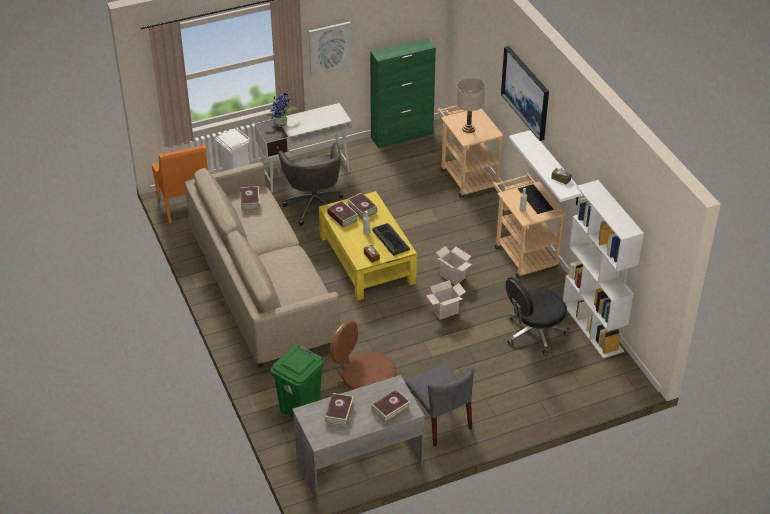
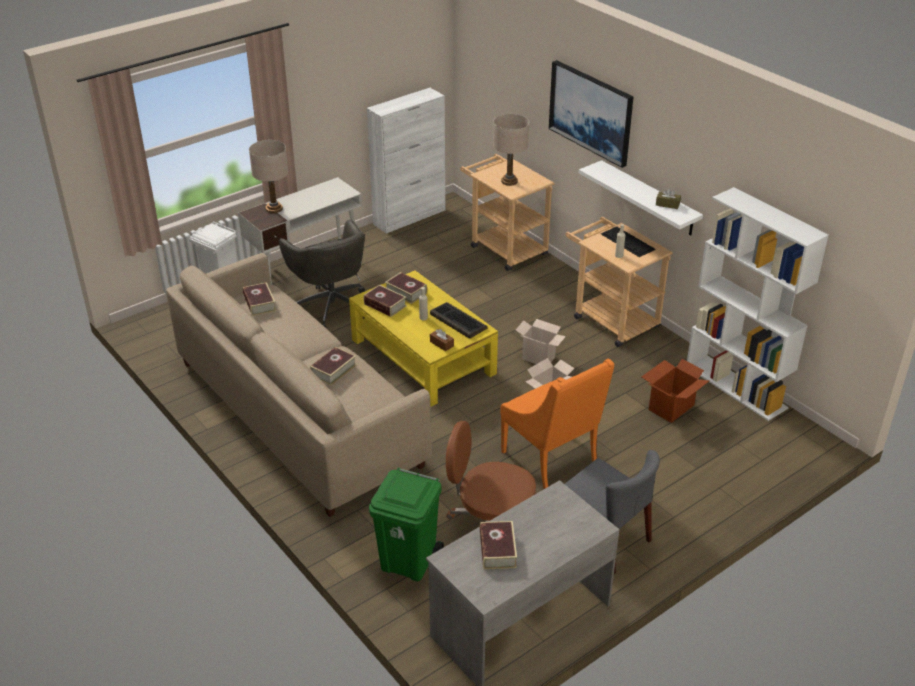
camera: 15 degrees left, 5 degrees down
orange armchair [152,145,208,223] -> orange armchair moved to [500,359,614,489]
potted plant [263,87,298,127] -> beige table lamp [249,140,288,213]
picture [308,22,351,76] -> none
green cabinet [370,38,436,148] -> white cabinet [367,88,445,234]
book [371,389,410,424] -> book moved to [310,347,357,386]
black office chair [506,277,570,356] -> cardboard box [642,359,709,423]

